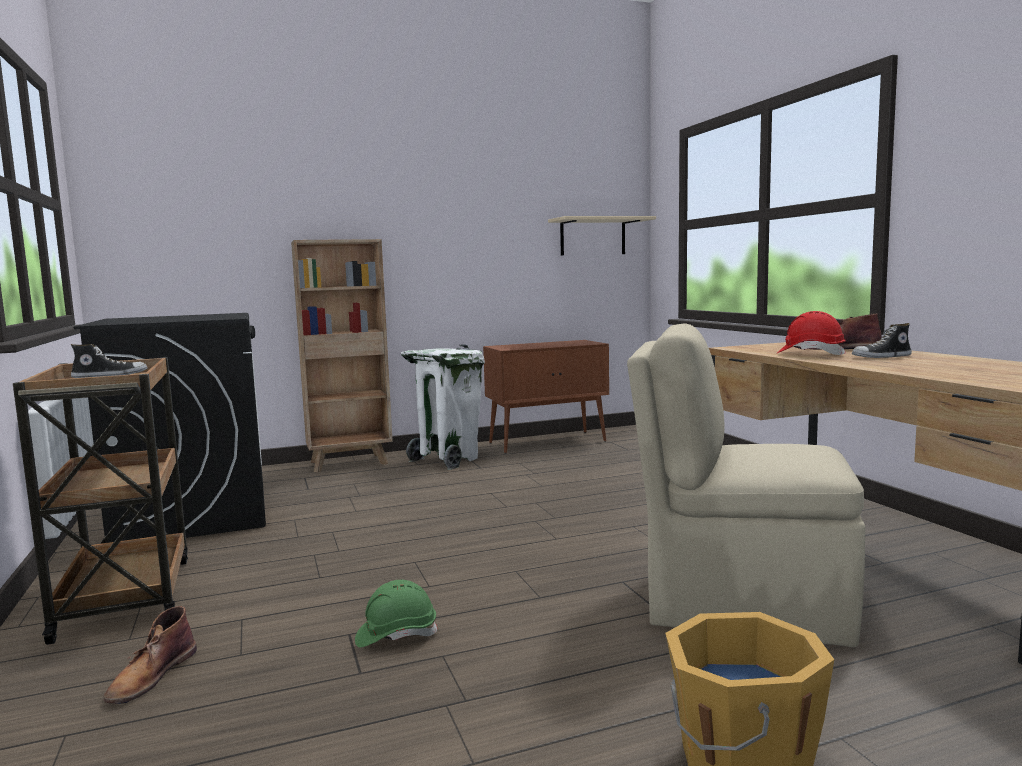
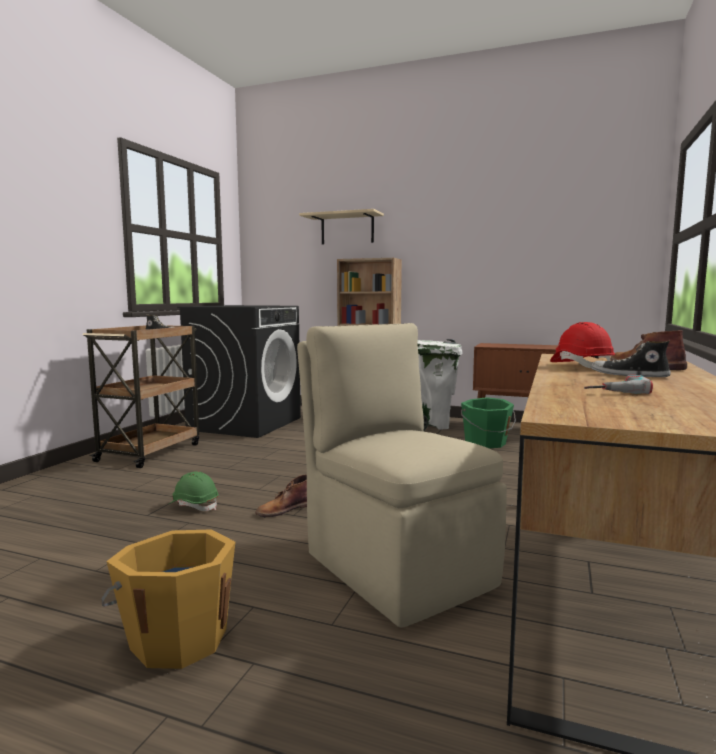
camera: 40 degrees right, 0 degrees up
brown boot [103,606,197,704] -> brown boot moved to [255,475,307,517]
beige shelf [548,216,656,255] -> beige shelf moved to [299,209,384,244]
none -> green bucket [461,397,516,448]
none -> power drill [584,375,653,394]

